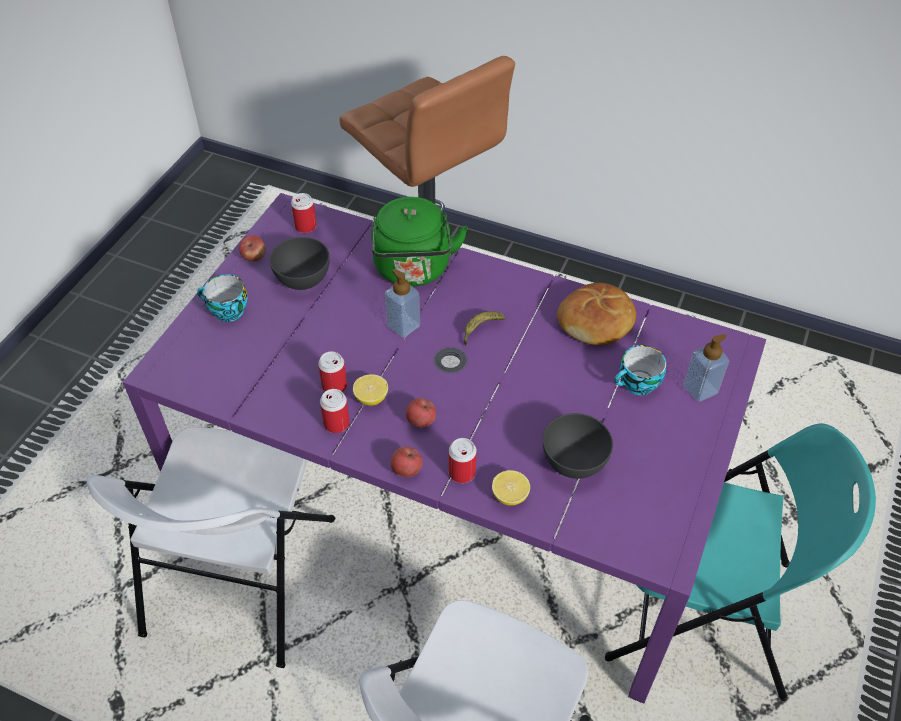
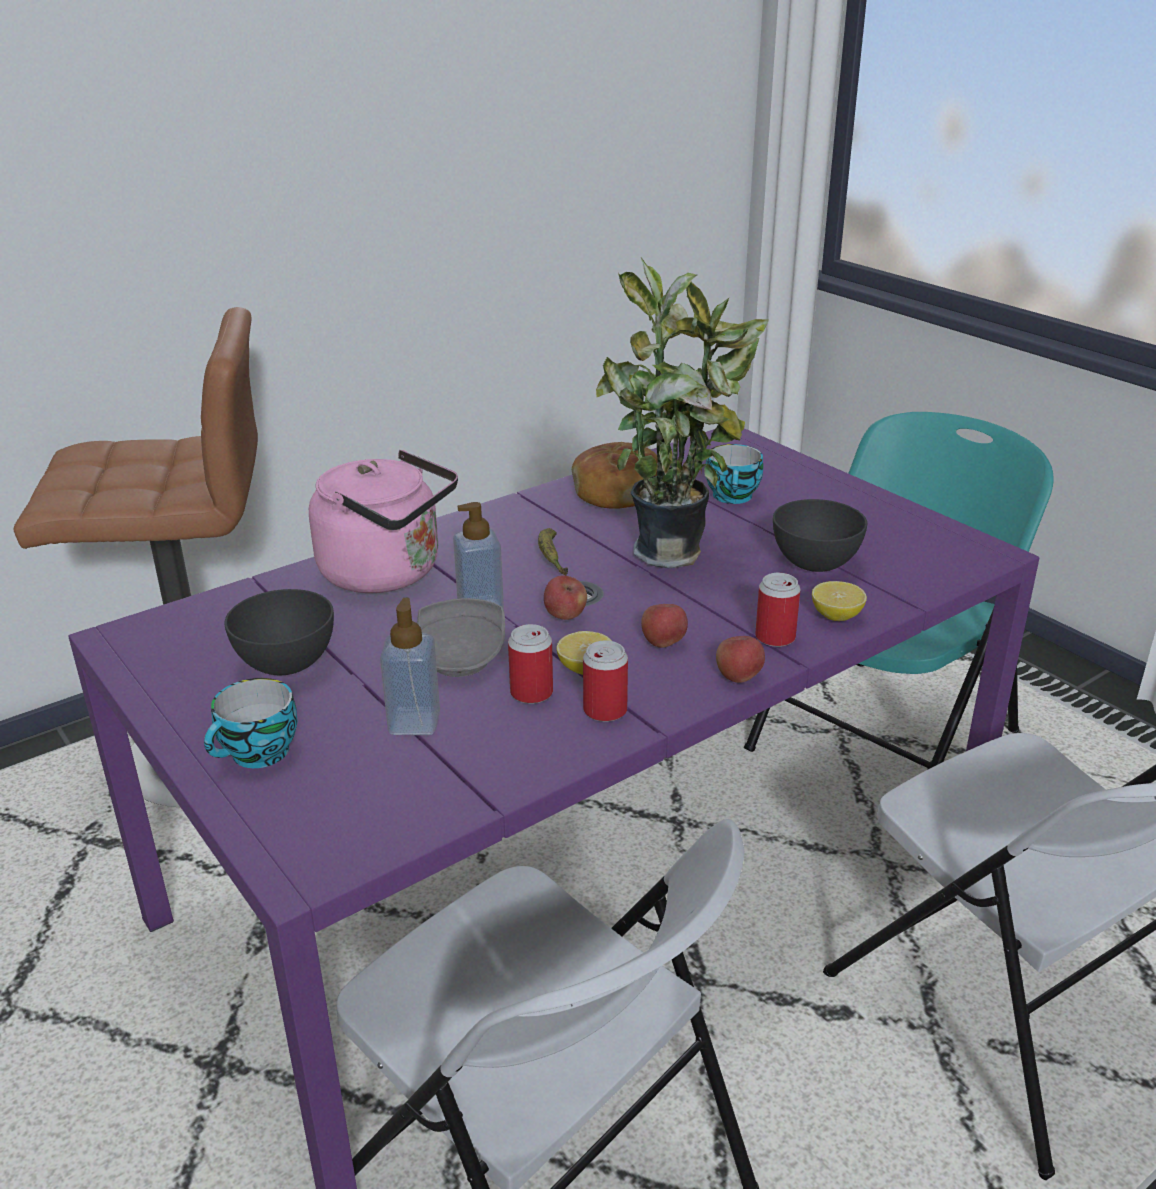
camera: 60 degrees left, 20 degrees down
apple [239,235,266,262] -> apple moved to [544,575,587,620]
can [291,193,317,233] -> none
green kettle [371,197,468,287] -> pink kettle [309,450,458,593]
soap dispenser [683,334,729,402] -> soap dispenser moved to [380,598,440,735]
none -> grey plate [417,598,505,677]
none -> potted plant [596,257,769,568]

